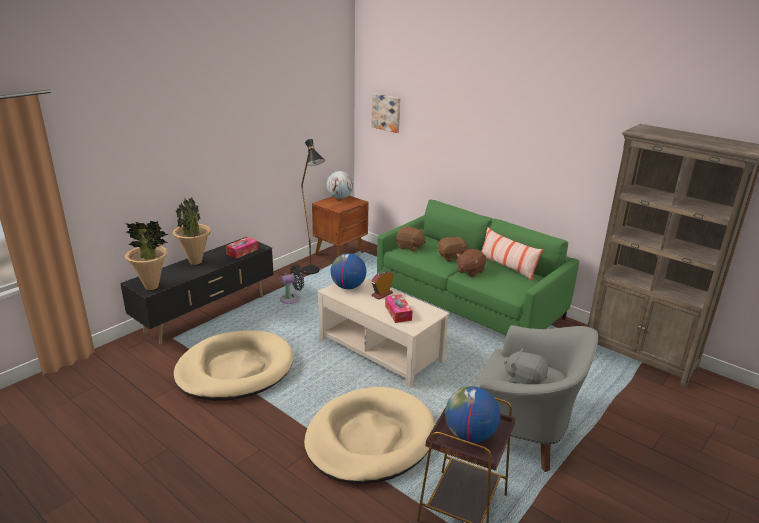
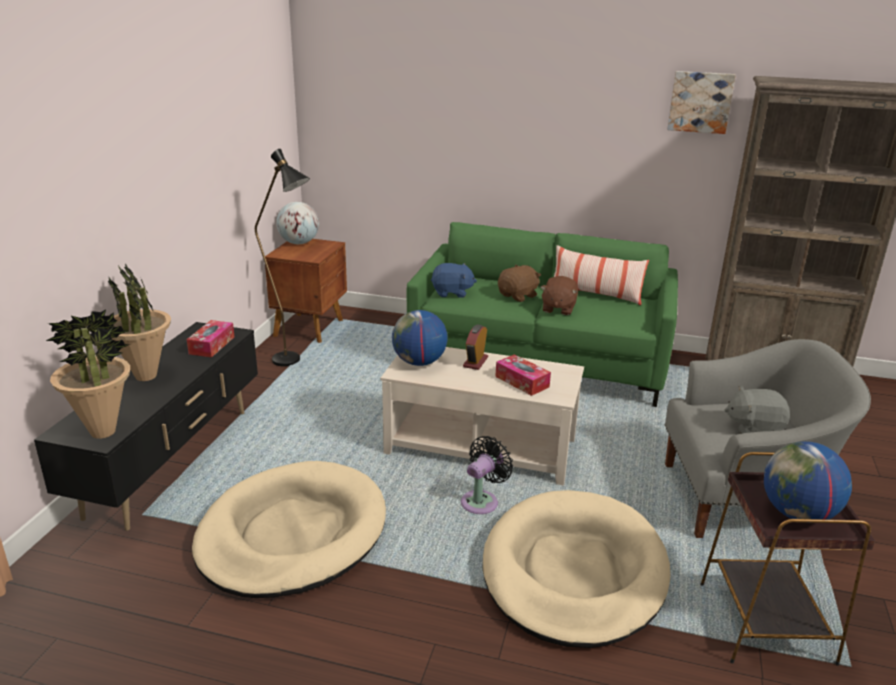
camera: 25 degrees left, 0 degrees up
black fan [280,265,304,304] -> black fan moved to [461,436,513,514]
picture [371,93,400,133] -> picture moved to [667,71,736,134]
brown plush toy [396,226,426,252] -> blue plush toy [431,263,477,298]

